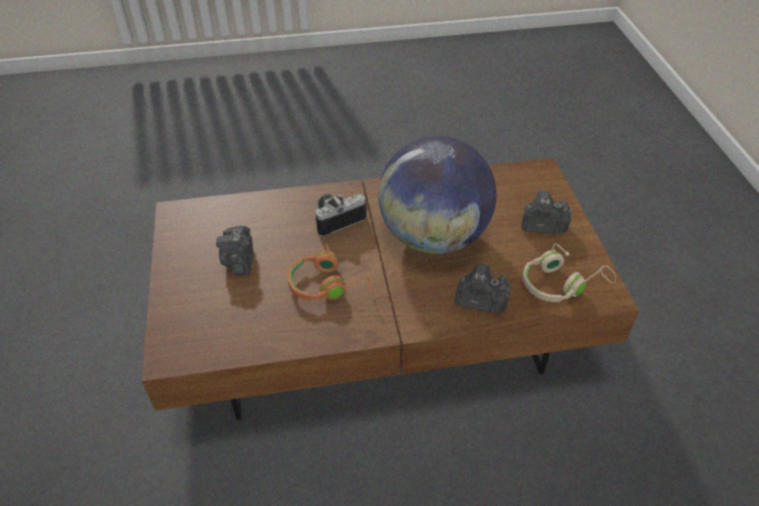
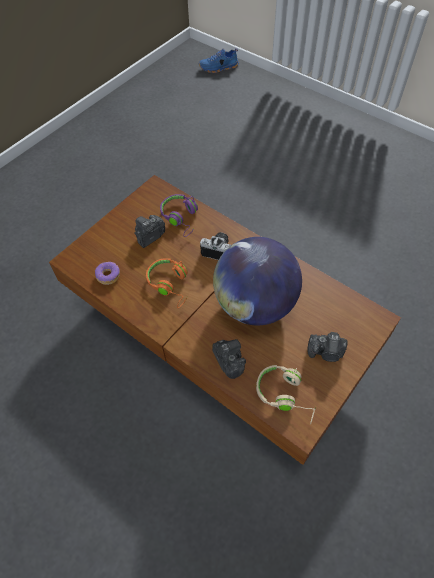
camera: 50 degrees right, 10 degrees up
camera [521,191,571,234] -> camera turned 135 degrees clockwise [307,332,348,362]
none -> donut [95,262,120,285]
none -> purple headphones [160,194,198,237]
none -> blue shoe [199,48,239,73]

